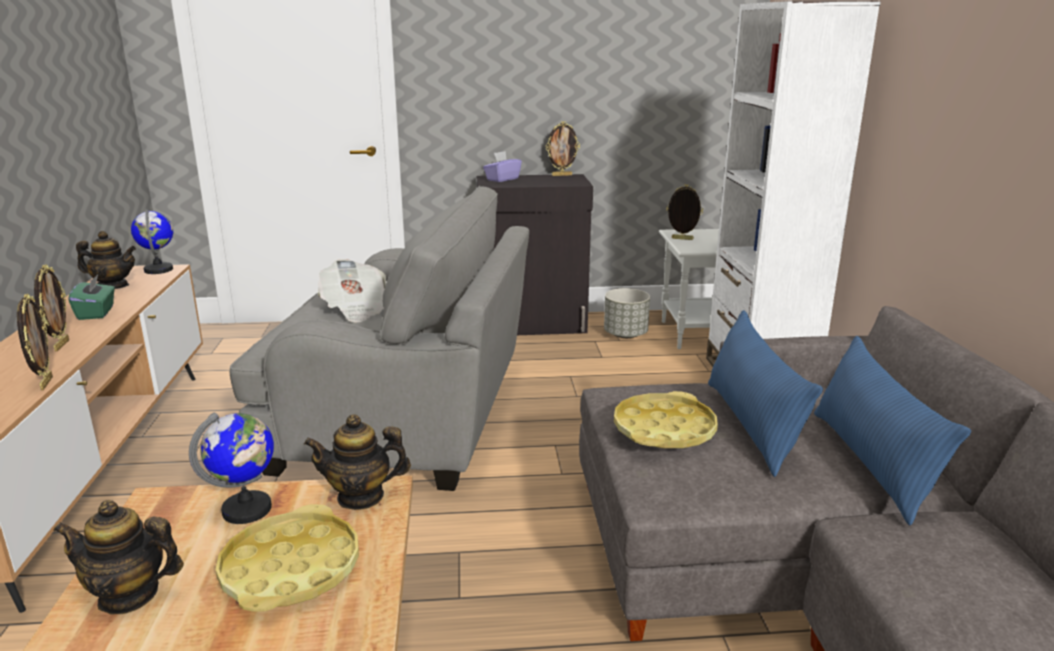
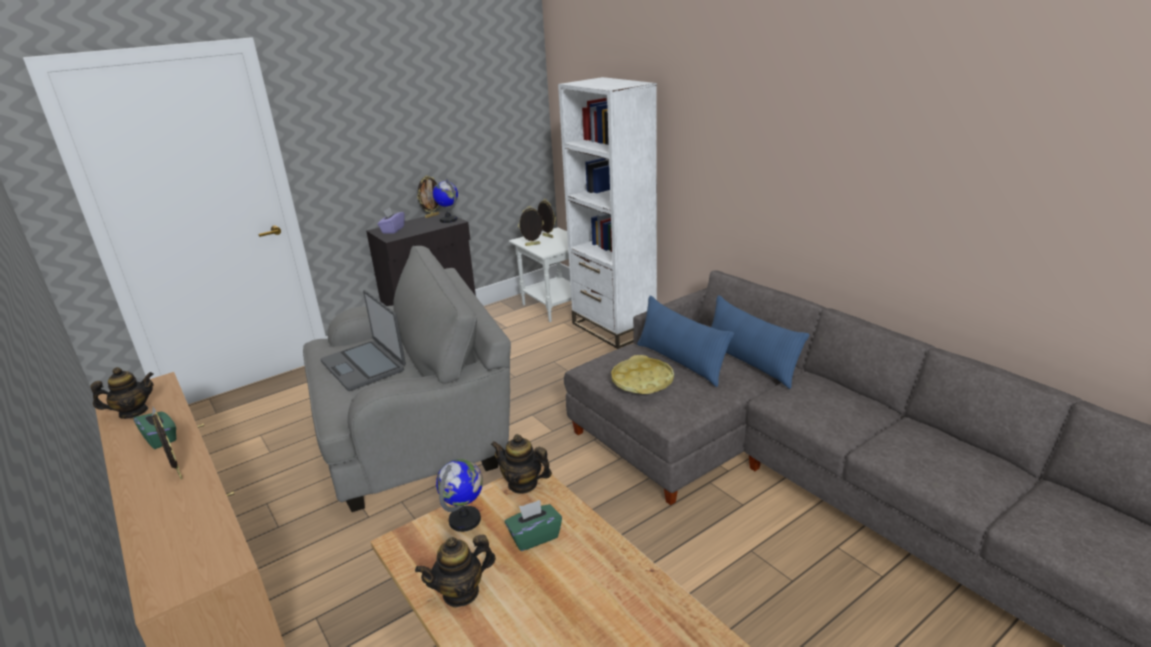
camera: 30 degrees left, 5 degrees up
picture frame [17,294,53,390] -> picture frame moved to [538,199,556,238]
globe [131,209,173,274] -> globe moved to [433,179,458,223]
yellow tray [216,504,359,612] -> green tissue box [505,500,562,551]
teapot [304,414,411,510] -> teapot turned 60 degrees clockwise [491,434,552,494]
newspaper [318,259,387,323] -> laptop [321,290,406,391]
grey planter [604,288,650,338] -> none

